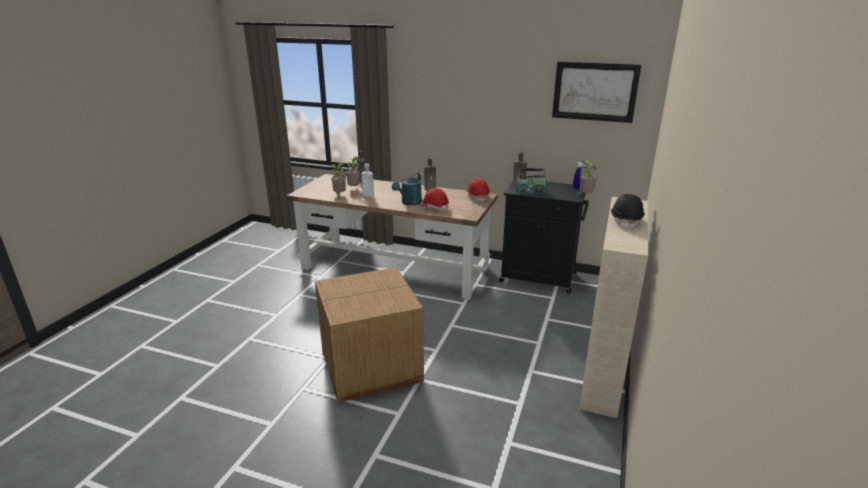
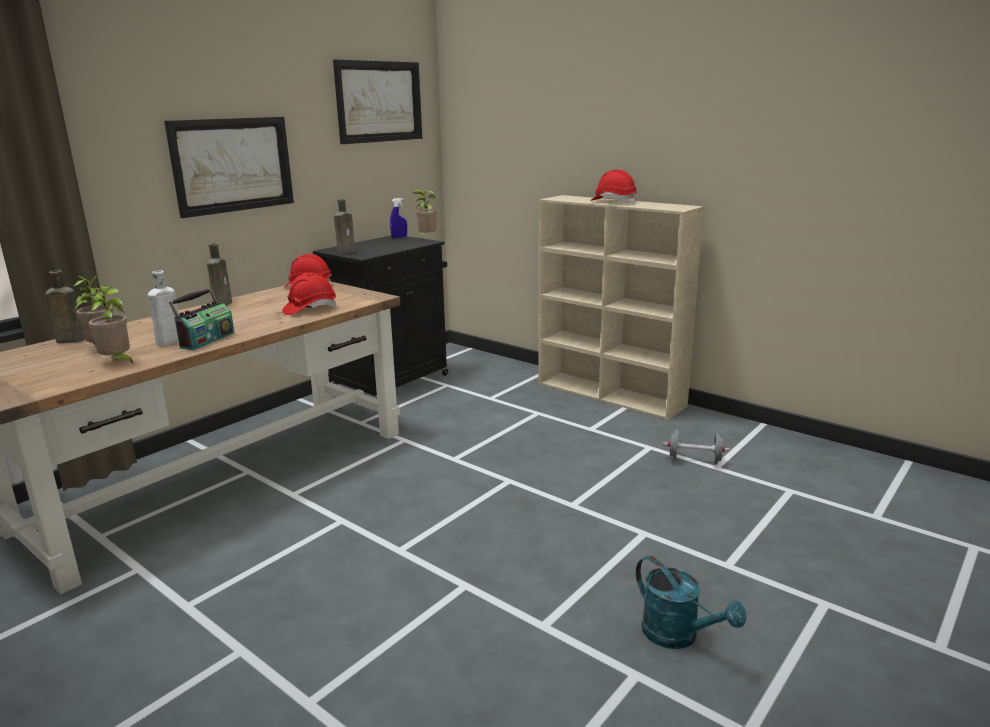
camera: 70 degrees left, 5 degrees down
cardboard box [315,267,424,403] -> none
turquoise watering can [392,172,422,205] -> turquoise watering can moved to [636,556,746,649]
radio [516,168,547,194] -> radio moved to [169,288,234,350]
black hard hat [611,194,645,229] -> red hard hat [590,170,637,204]
none -> picture [164,117,294,218]
none -> grey dumbbell [663,430,730,464]

